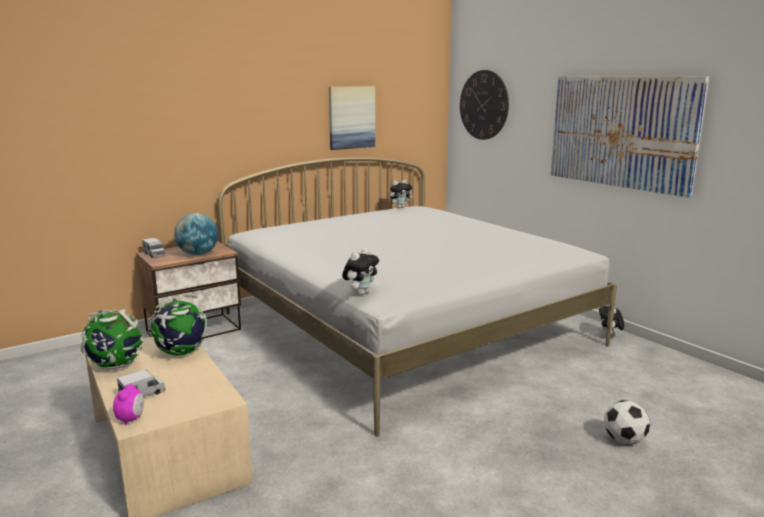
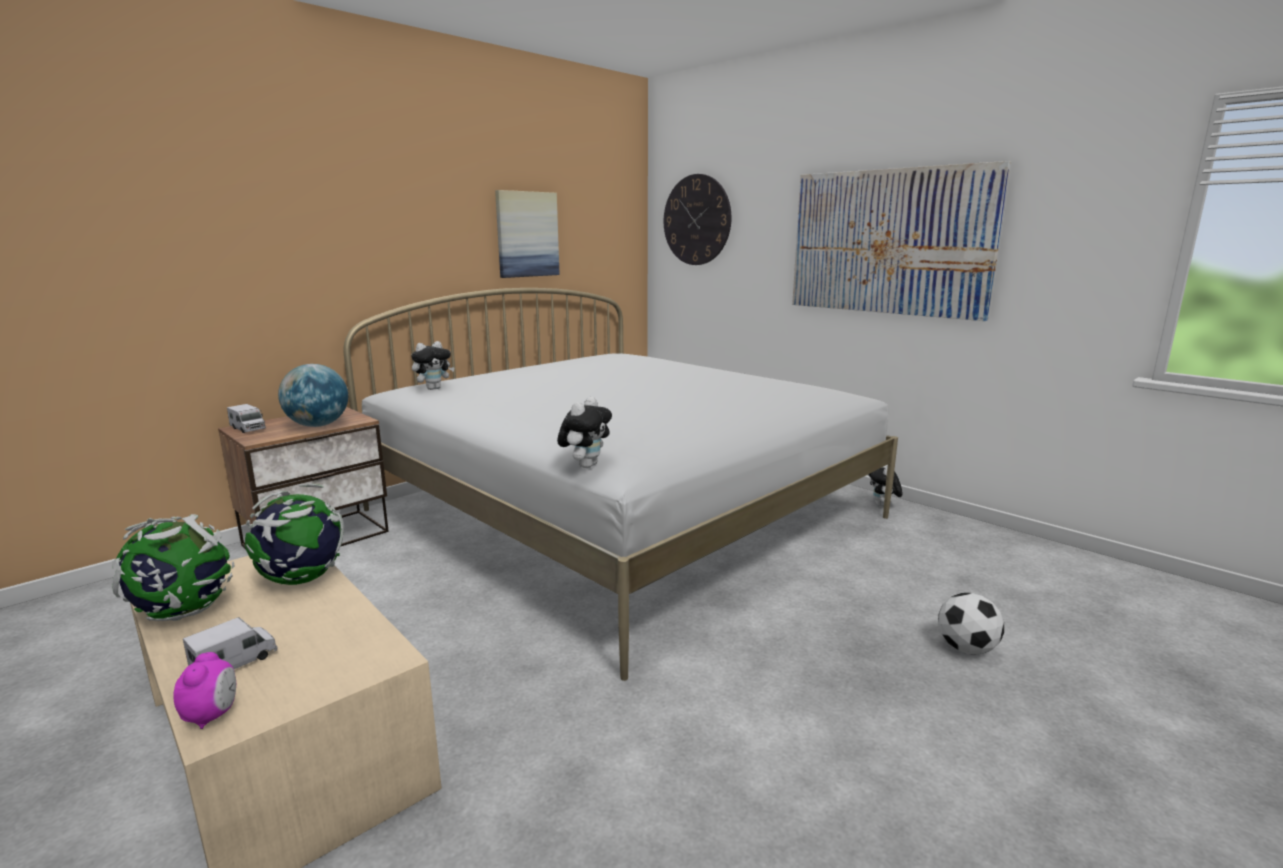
camera: 10 degrees left, 0 degrees up
plush toy [389,180,413,208] -> plush toy moved to [411,341,455,390]

